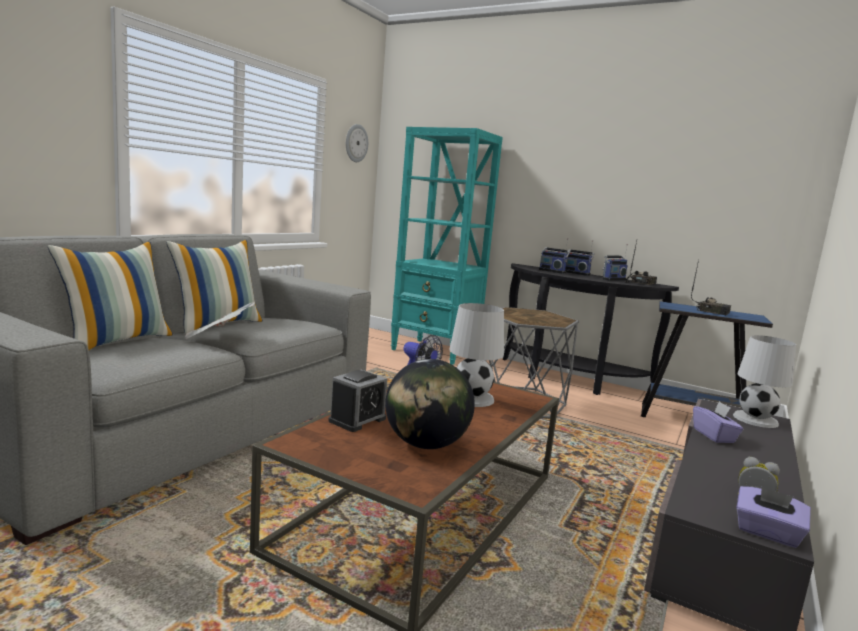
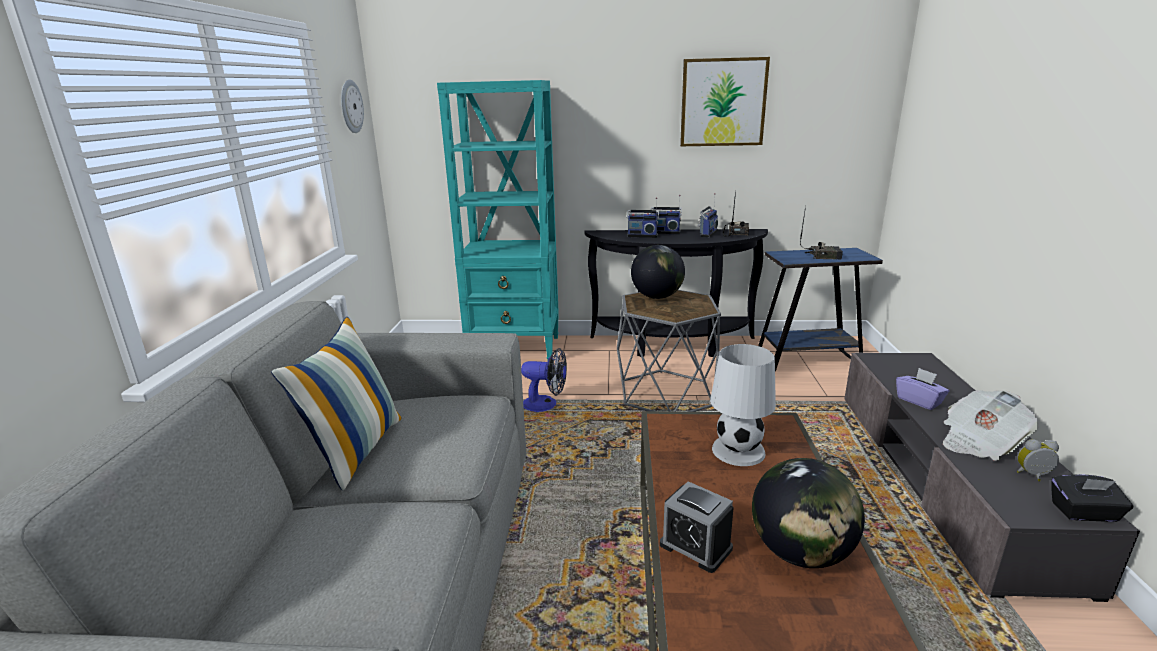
camera: 25 degrees left, 10 degrees up
pillow [47,242,173,350] -> none
newspaper [185,302,255,340] -> newspaper moved to [943,390,1039,461]
alarm clock [328,370,388,432] -> alarm clock turned 120 degrees clockwise [660,481,734,573]
white table lamp [733,335,796,428] -> none
purple tissue box [736,486,811,548] -> black tissue box [1052,474,1134,522]
none -> globe [631,245,685,299]
none -> picture [680,57,770,146]

